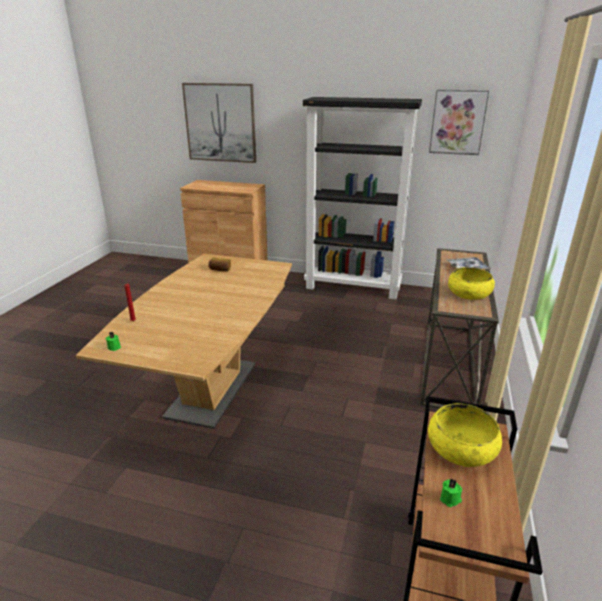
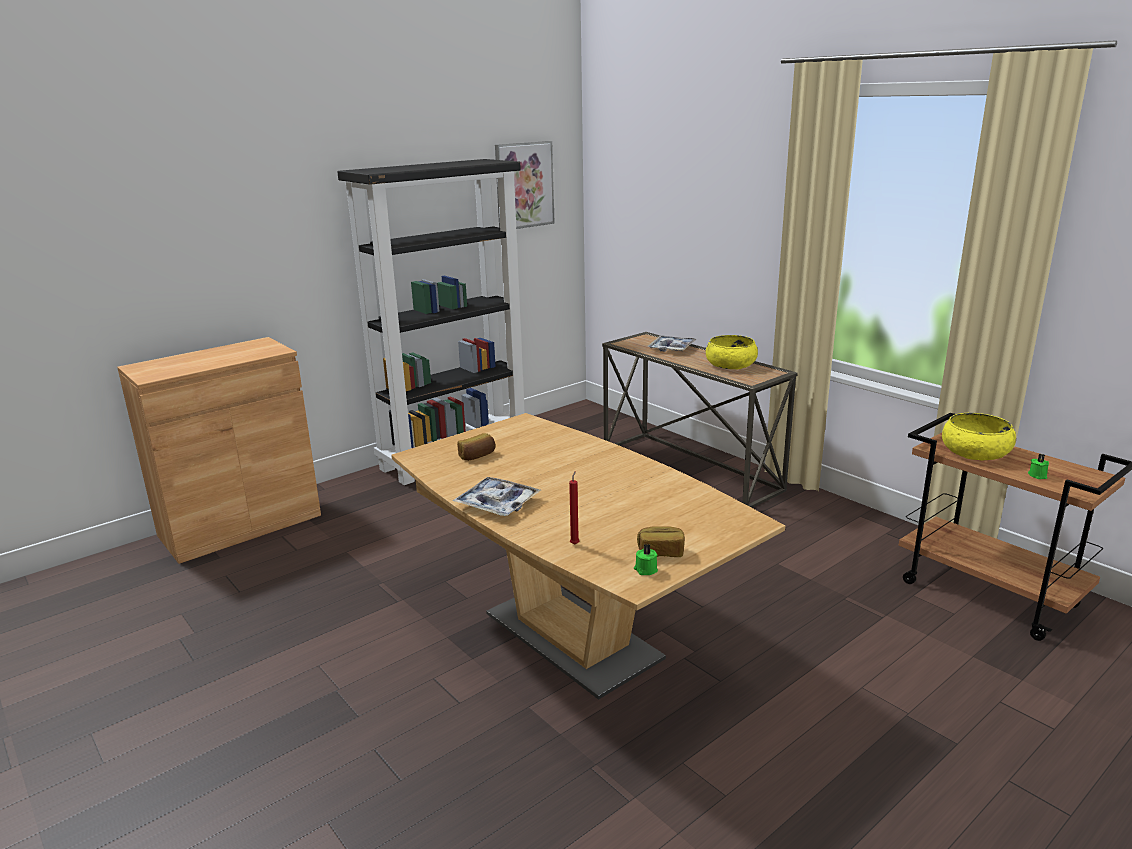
camera: 55 degrees left, 5 degrees down
picture [182,83,256,163] -> none
none -> tray [453,477,541,516]
none -> bread [637,526,685,557]

